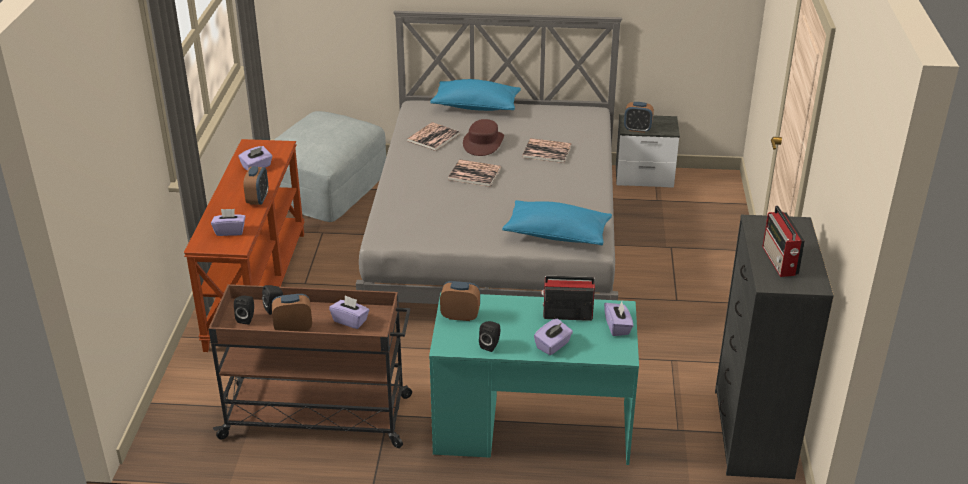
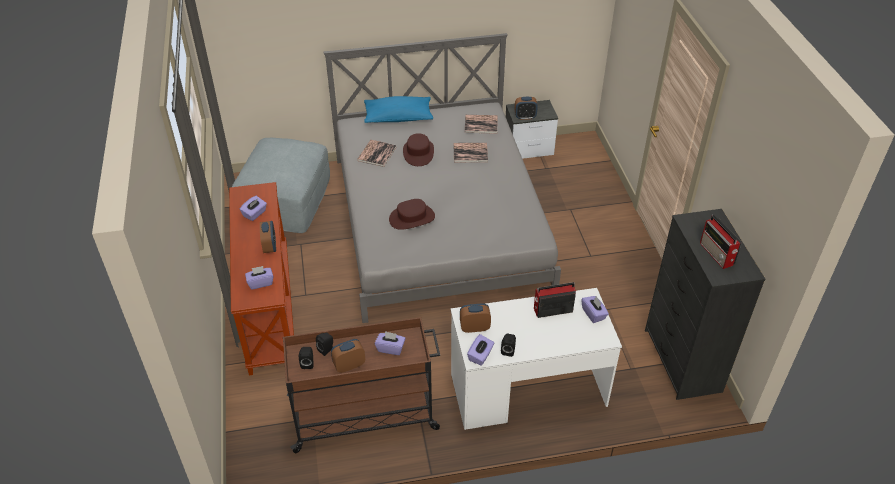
camera: 15 degrees left, 10 degrees up
turquoise desk [429,292,639,465] -> white desk [450,288,622,430]
book [448,159,501,187] -> book moved to [465,115,498,134]
blue pillow [502,200,612,245] -> none
purple tissue box [534,319,573,355] -> purple tissue box moved to [467,334,494,366]
none -> brown hat [389,199,435,230]

